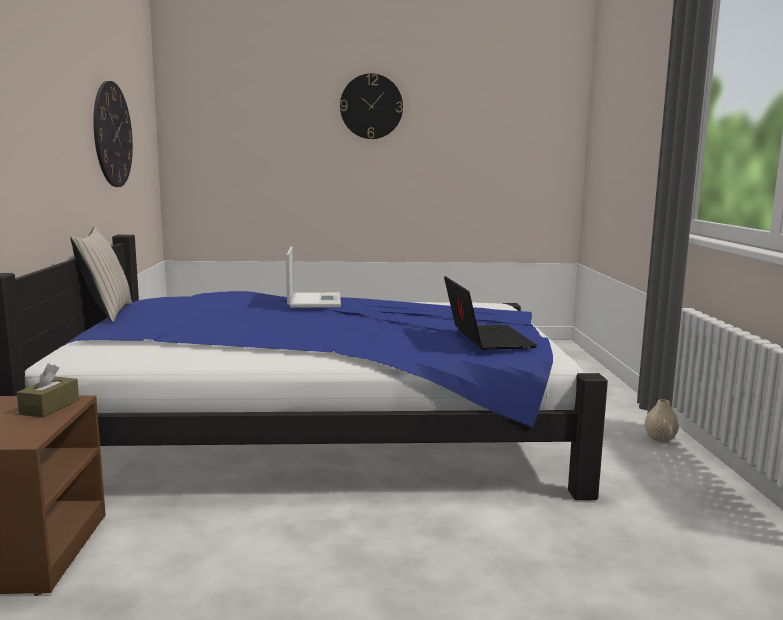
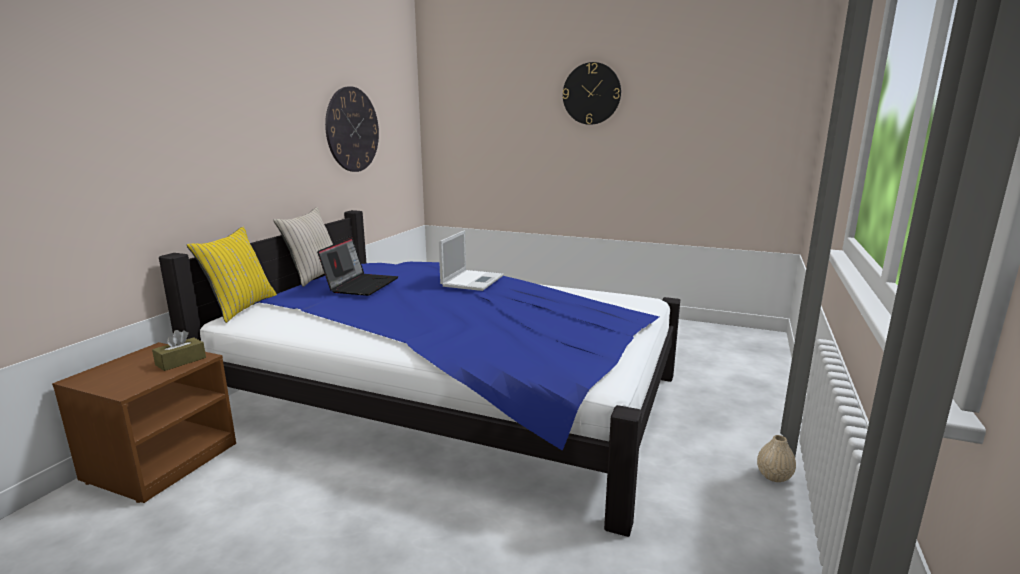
camera: 25 degrees right, 5 degrees up
laptop [444,276,537,350] -> laptop moved to [317,238,398,296]
none -> yellow pillow [187,227,277,323]

